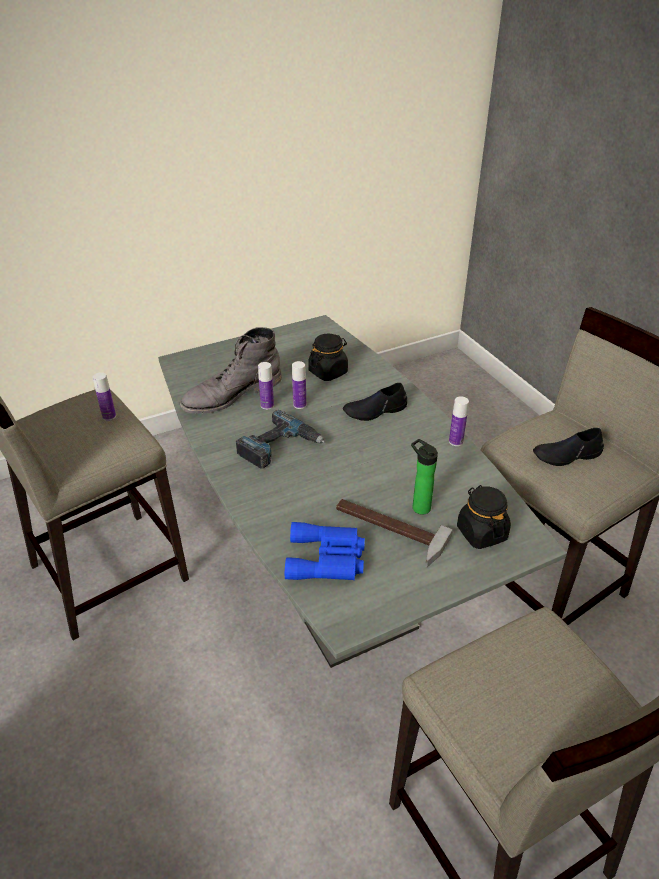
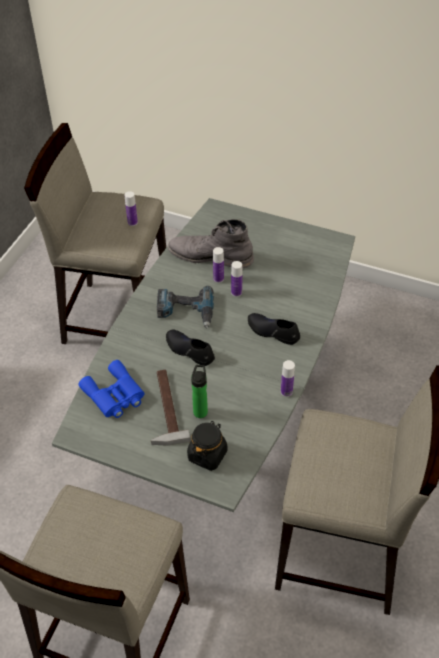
camera: 50 degrees right, 10 degrees up
black jar [308,334,348,381] -> none
black shoe [533,428,604,466] -> black shoe moved to [166,330,215,366]

